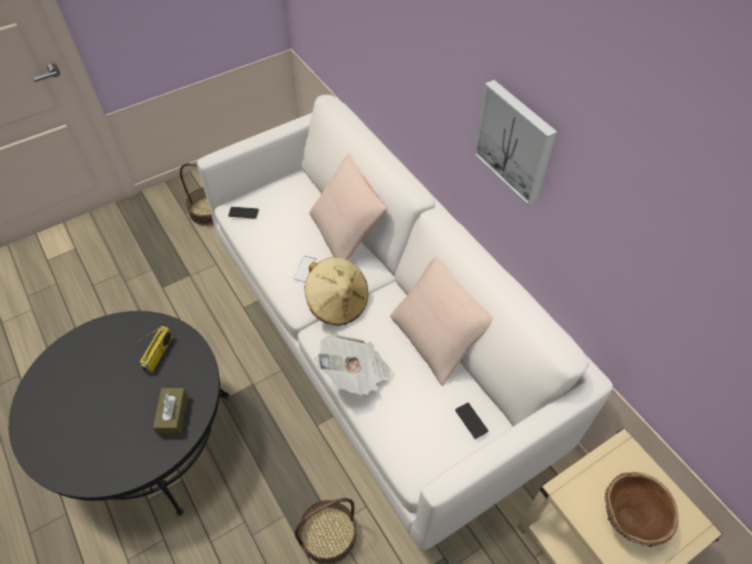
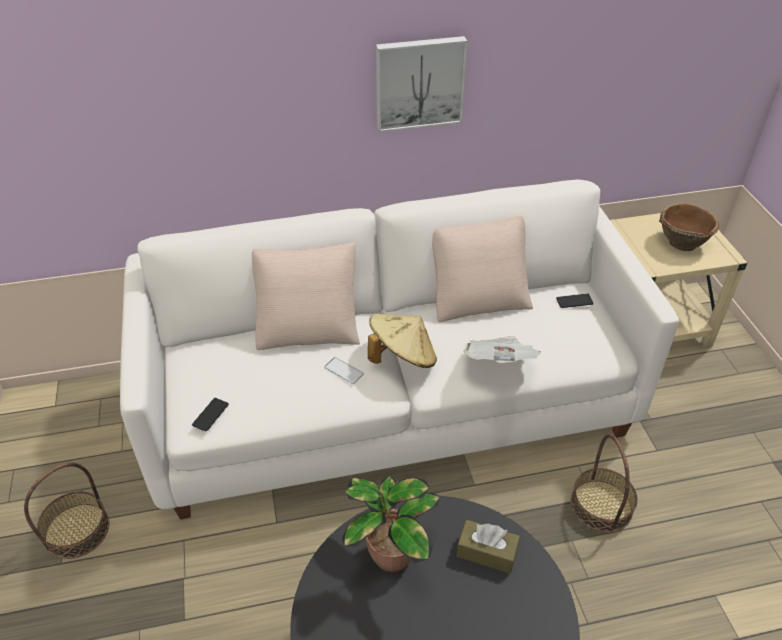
camera: 70 degrees left, 10 degrees down
radio [137,326,173,373] -> potted plant [342,476,440,572]

